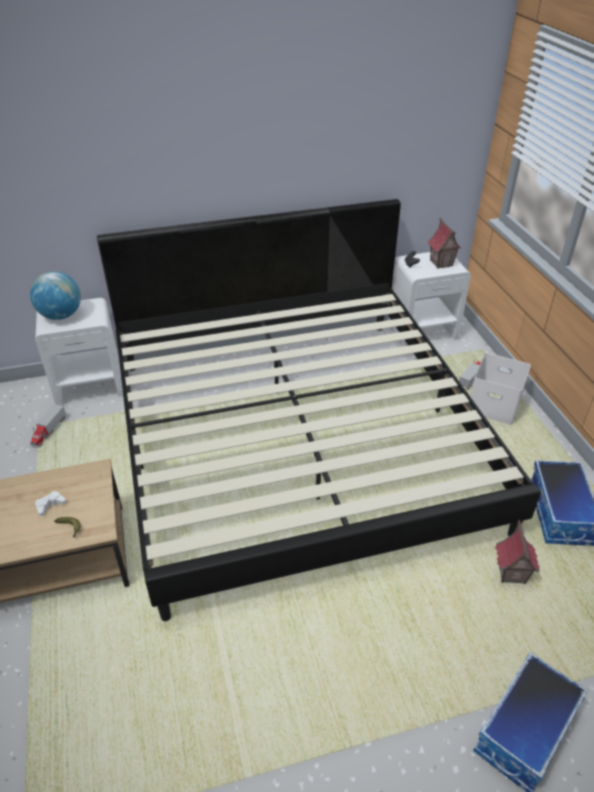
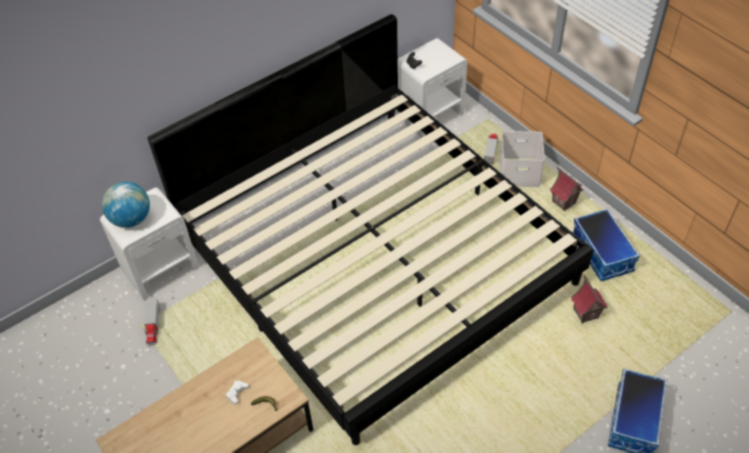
camera: 20 degrees left, 10 degrees up
toy house [428,218,461,269] -> toy house moved to [550,167,583,211]

